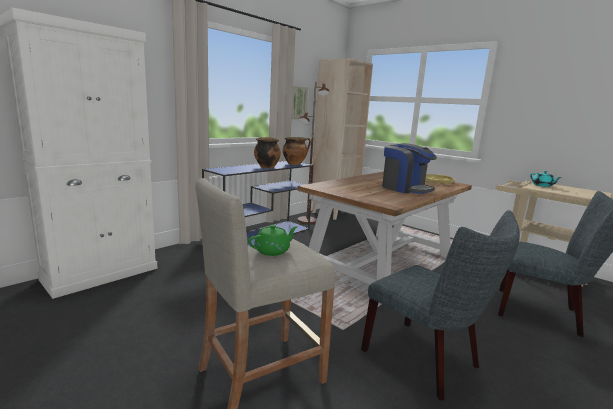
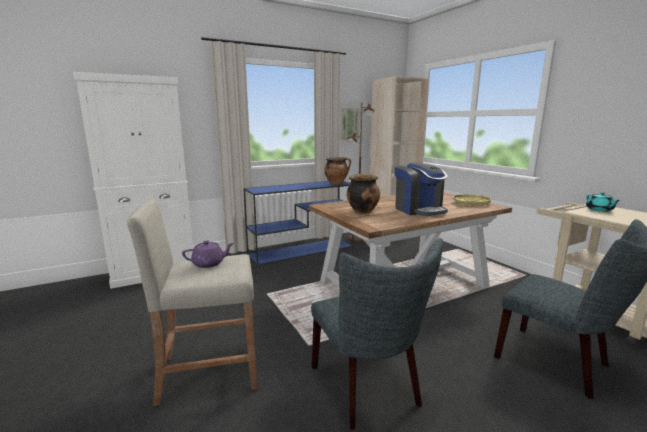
camera: 20 degrees right, 0 degrees up
green teapot [248,225,298,256] -> purple teapot [182,240,234,268]
cooking pot [254,137,281,168] -> cooking pot moved to [347,173,380,214]

